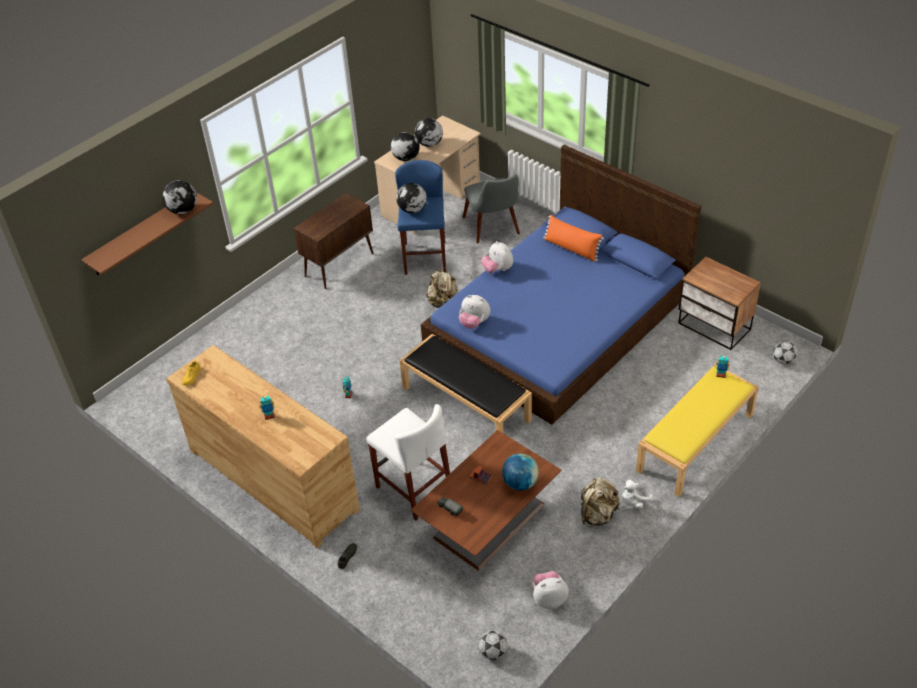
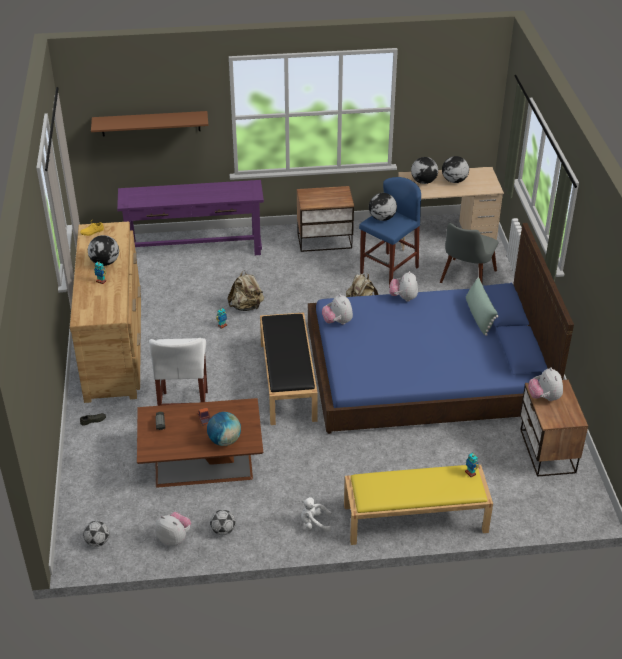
camera: 40 degrees right, 5 degrees down
globe [162,180,197,214] -> globe moved to [88,235,119,266]
brown cabinet [294,193,374,289] -> nightstand [297,186,354,252]
orange pillow [543,215,604,262] -> green pillow [466,277,498,336]
beige backpack [581,477,620,527] -> beige backpack moved to [227,270,264,311]
football [773,341,797,364] -> football moved to [210,509,236,535]
none -> purple console table [117,180,264,255]
none -> plush toy [528,367,563,401]

